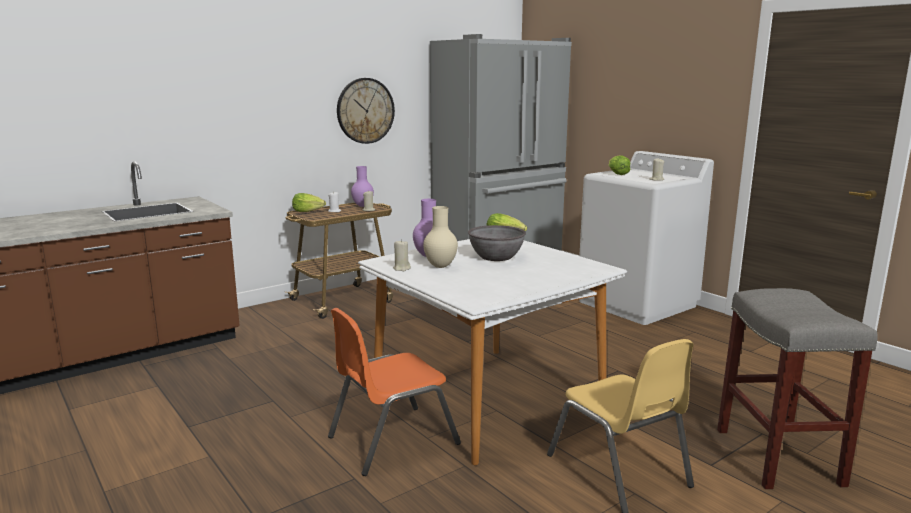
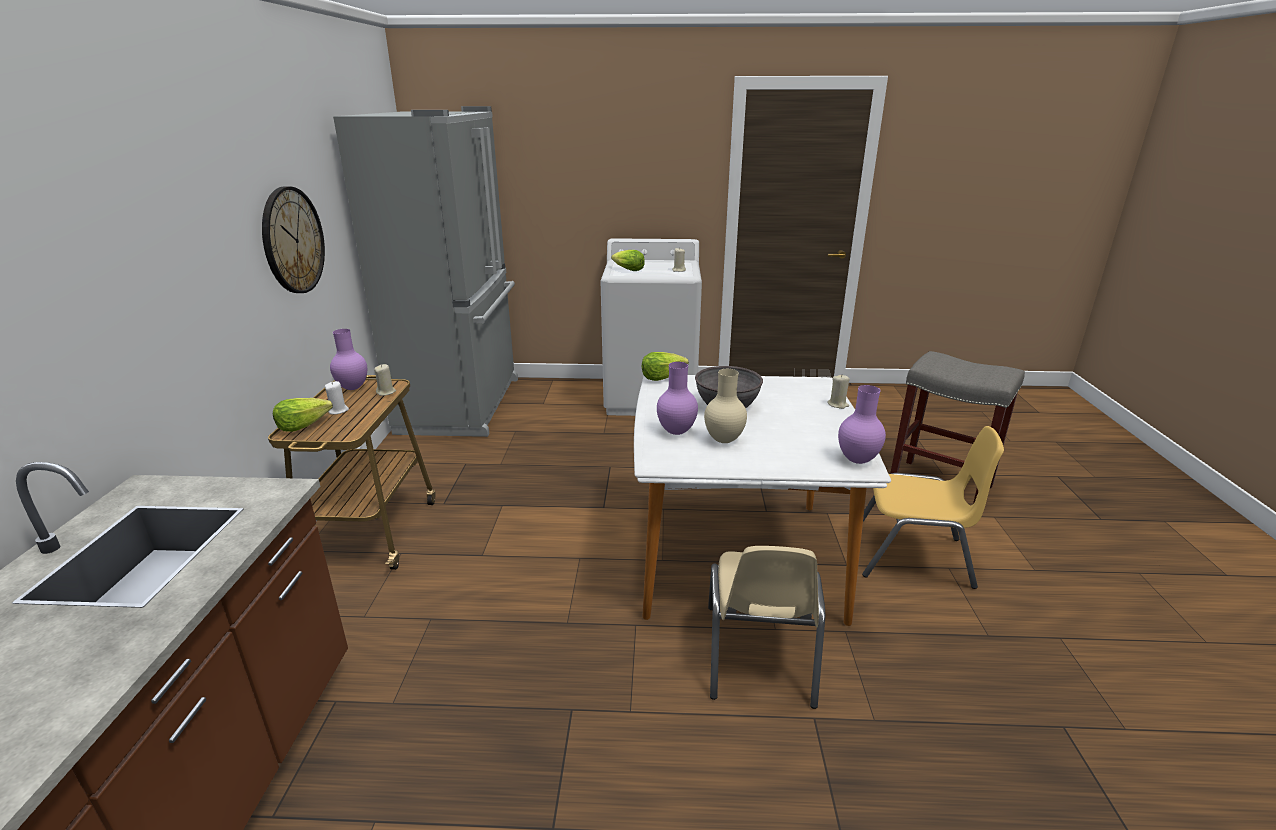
camera: 50 degrees left, 10 degrees up
orange chair [328,308,461,476] -> beige chair [708,546,825,709]
beige candle [393,239,411,271] -> beige candle moved to [827,375,850,409]
none -> purple vase [838,385,886,464]

